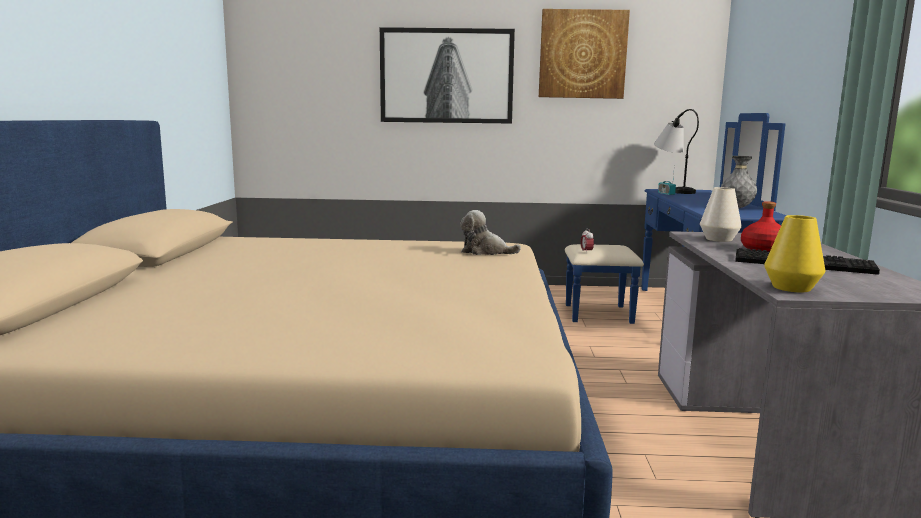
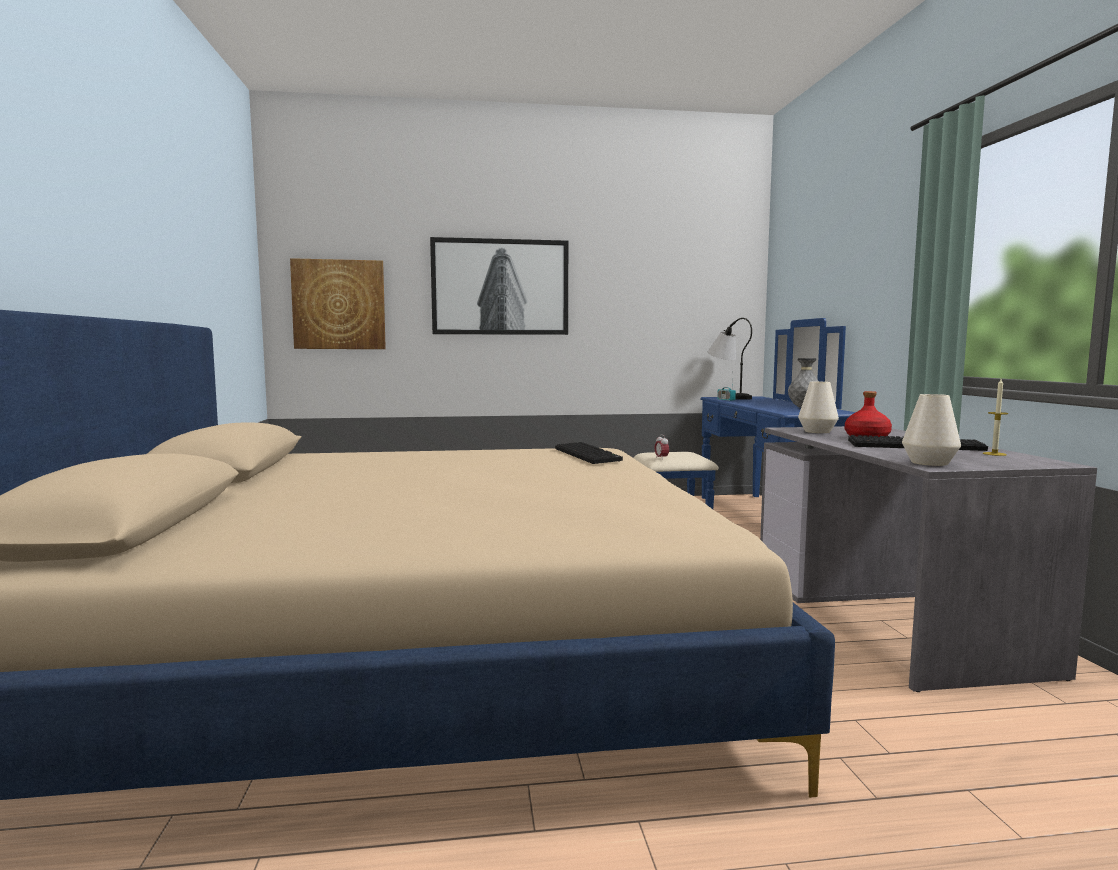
camera: 10 degrees left, 5 degrees down
plush toy [460,210,521,255] -> keyboard [555,442,623,464]
picture [539,9,630,99] -> picture moved to [290,258,386,349]
yellow vase [764,215,826,292] -> white vase [902,394,961,466]
none -> candle [983,379,1009,456]

